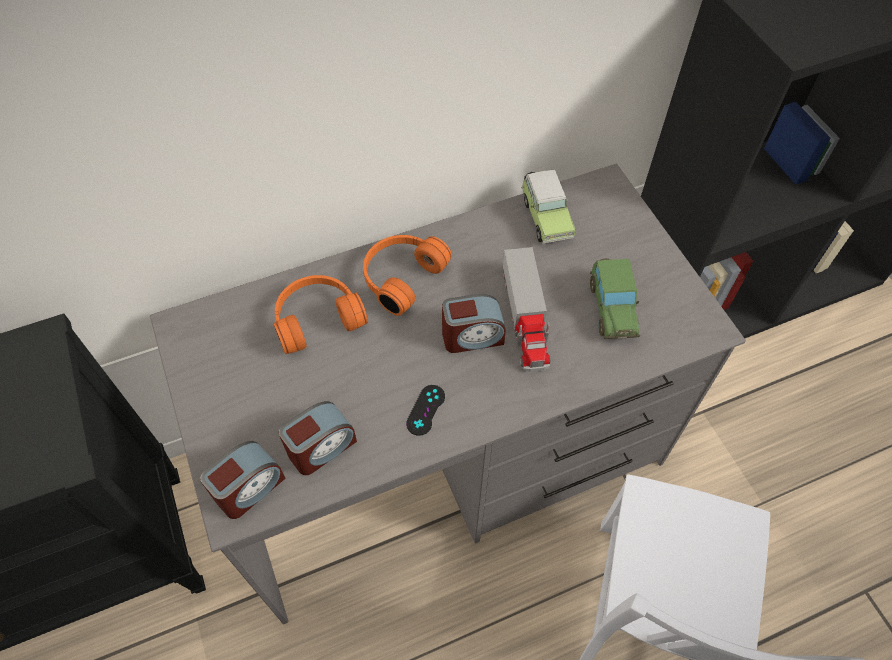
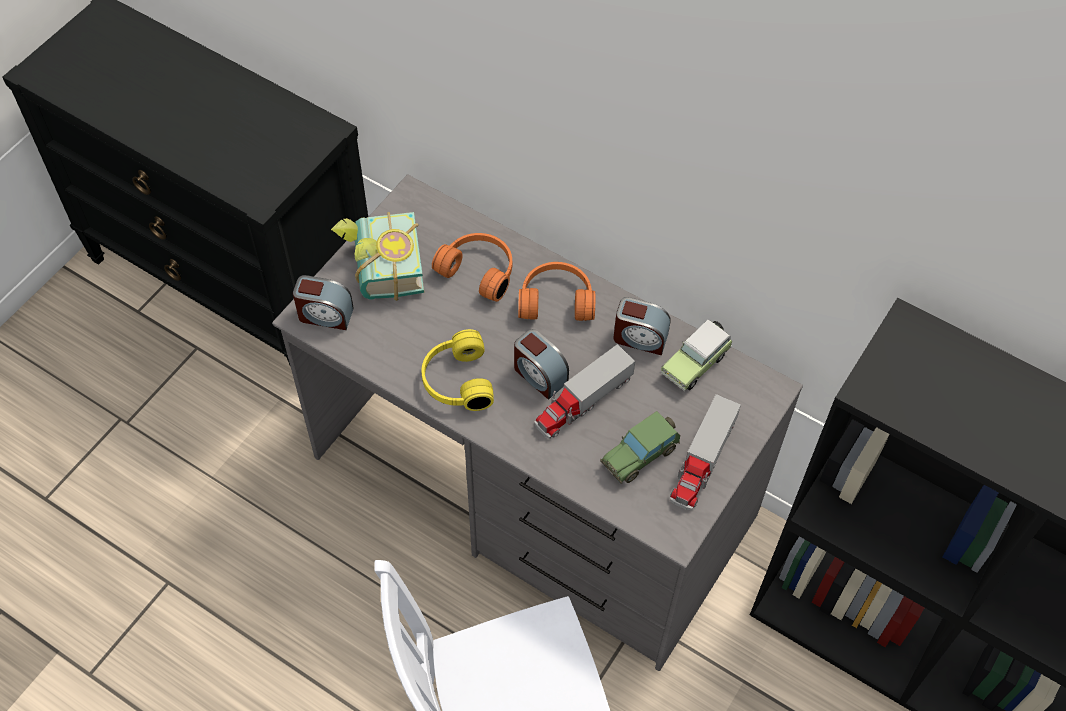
camera: 55 degrees right, 0 degrees up
alarm clock [279,401,357,475] -> alarm clock moved to [614,297,671,355]
black game controller [406,385,445,436] -> yellow headphones [421,329,494,411]
none -> book [331,212,424,301]
none -> toy truck [670,394,741,510]

